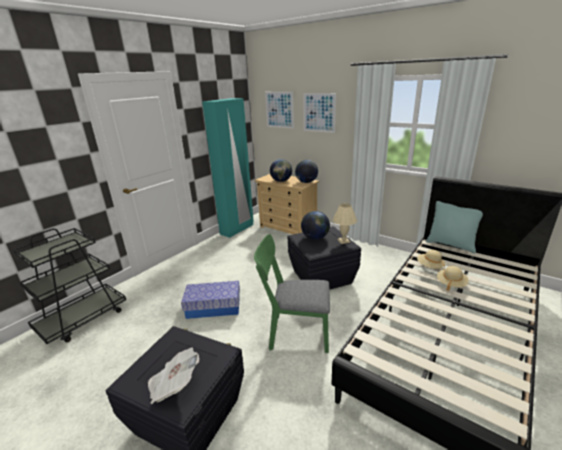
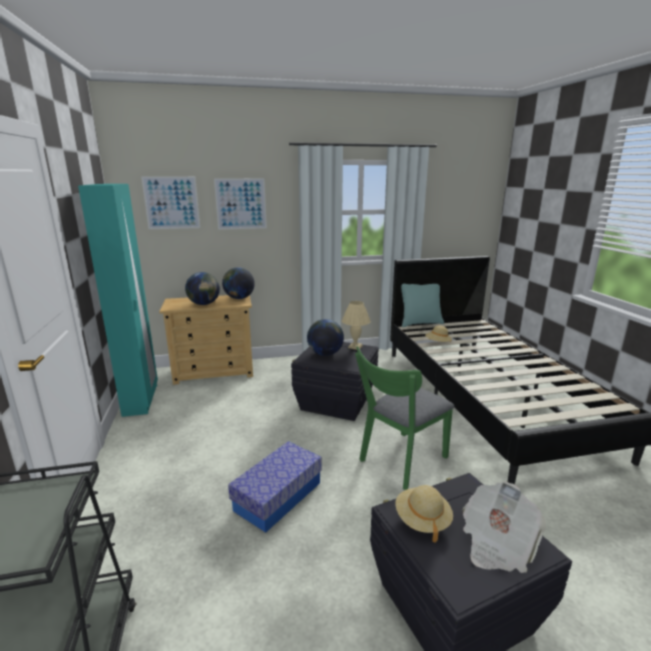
camera: 50 degrees left, 5 degrees down
beige hat [437,266,469,291] -> beige hat moved to [395,485,453,543]

